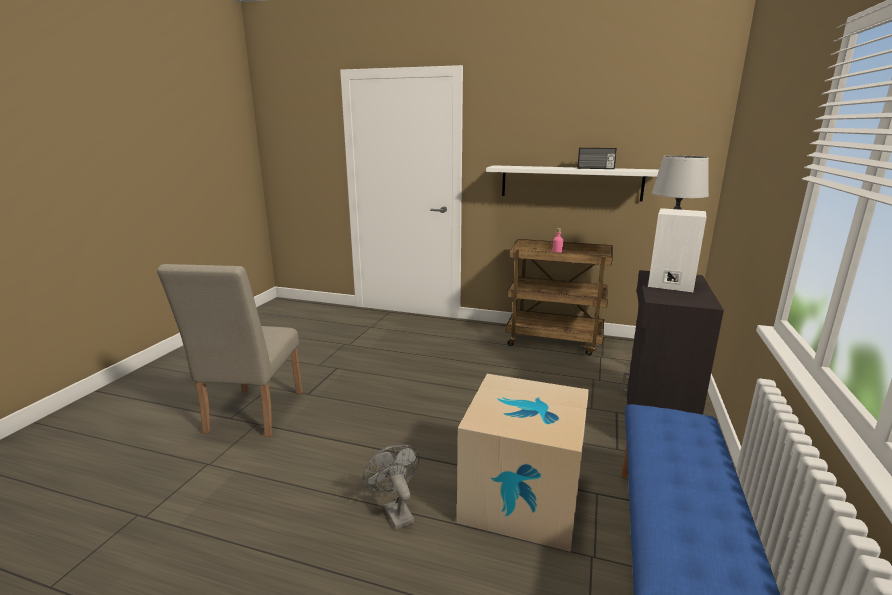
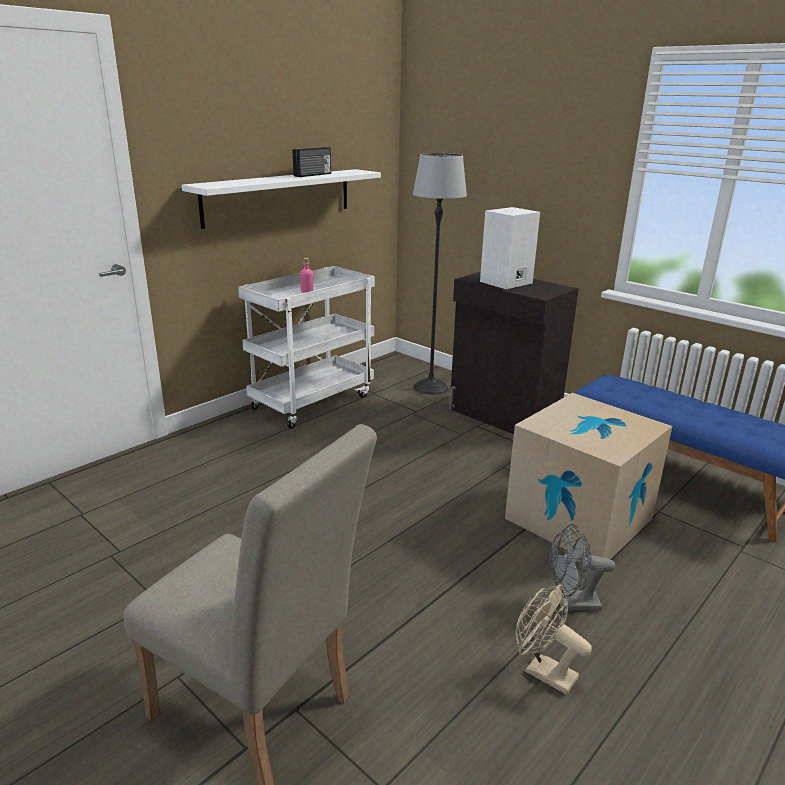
camera: 65 degrees left, 5 degrees up
brown cart [506,239,613,356] -> white cart [238,266,375,429]
none -> beige fan [515,585,592,695]

